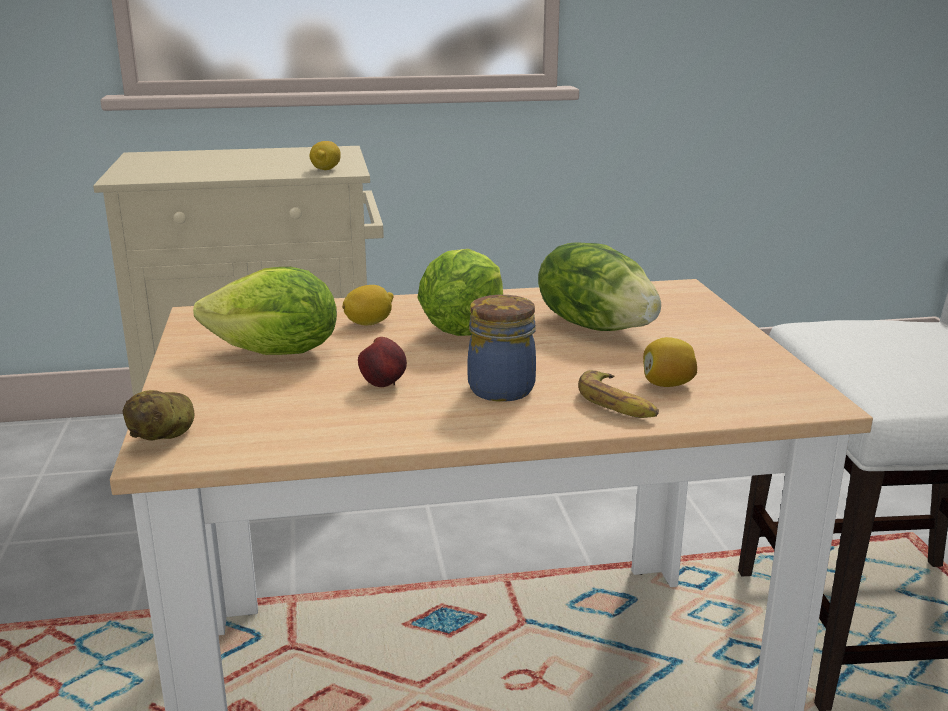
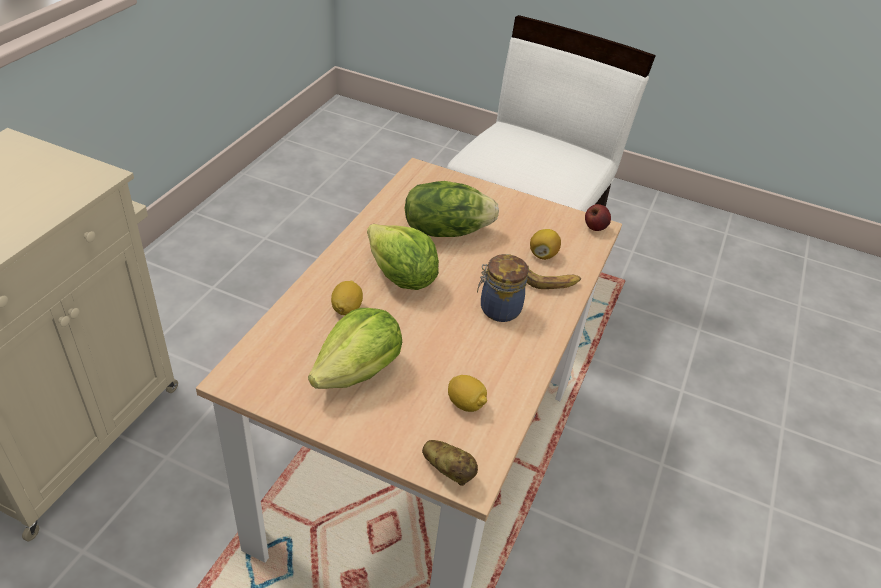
camera: 60 degrees left, 20 degrees up
lemon [309,141,341,170] -> lemon moved to [448,375,487,412]
apple [358,337,407,387] -> apple moved to [585,204,611,231]

